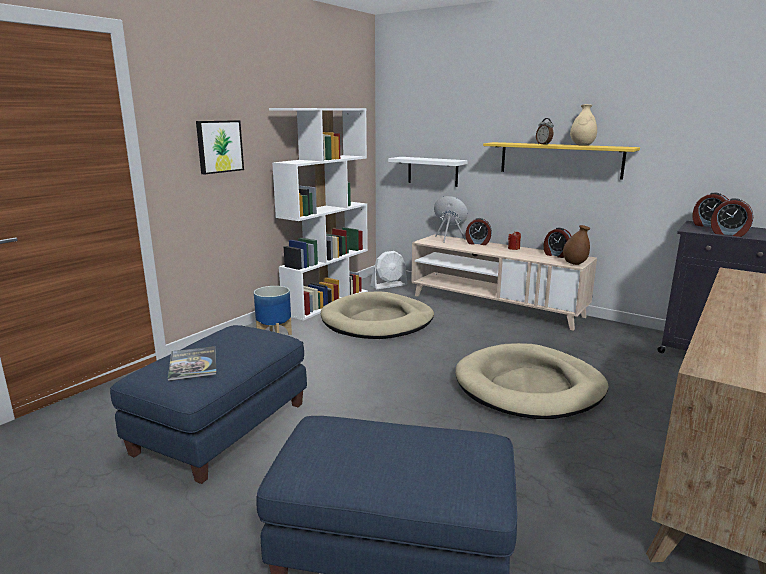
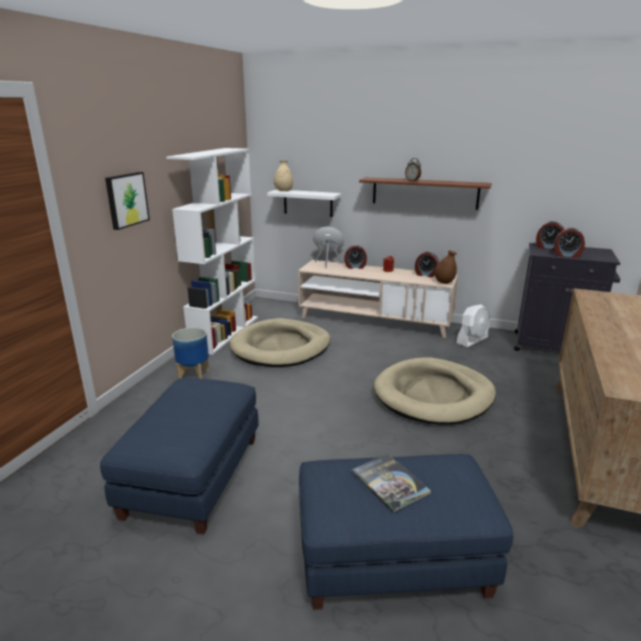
camera: 15 degrees left, 5 degrees up
book [168,346,217,381] -> book moved to [352,454,431,513]
white fan [371,251,408,289] -> white fan moved to [456,304,490,347]
yellow shelf [483,142,640,179] -> brown shelf [359,177,492,210]
beige vase [570,104,597,146] -> beige vase moved to [274,160,293,191]

